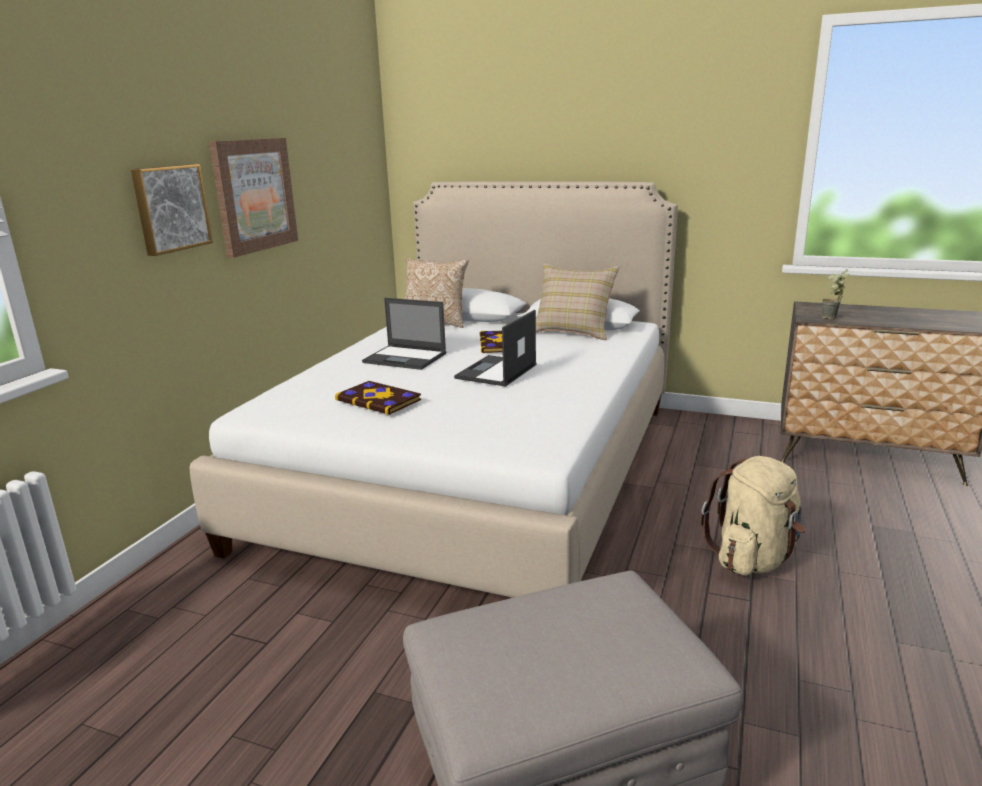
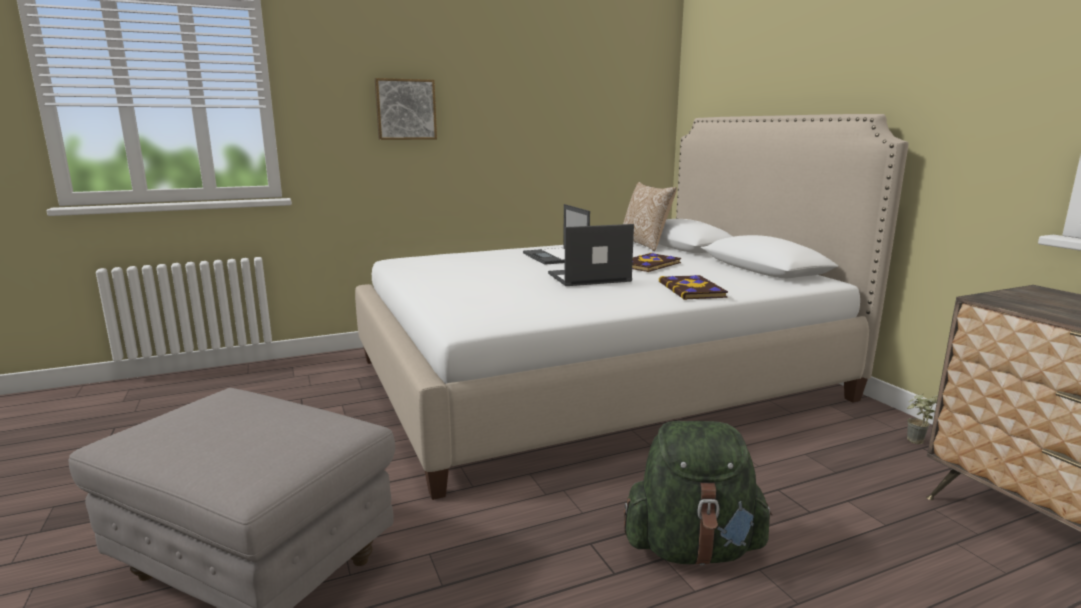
camera: 45 degrees right, 5 degrees down
picture [209,138,298,258] -> none
book [335,381,421,415] -> book moved to [659,275,728,300]
beige pillow [536,263,619,340] -> none
beige backpack [700,456,806,575] -> green backpack [624,421,772,566]
potted plant [822,269,850,320] -> potted plant moved to [907,394,938,444]

